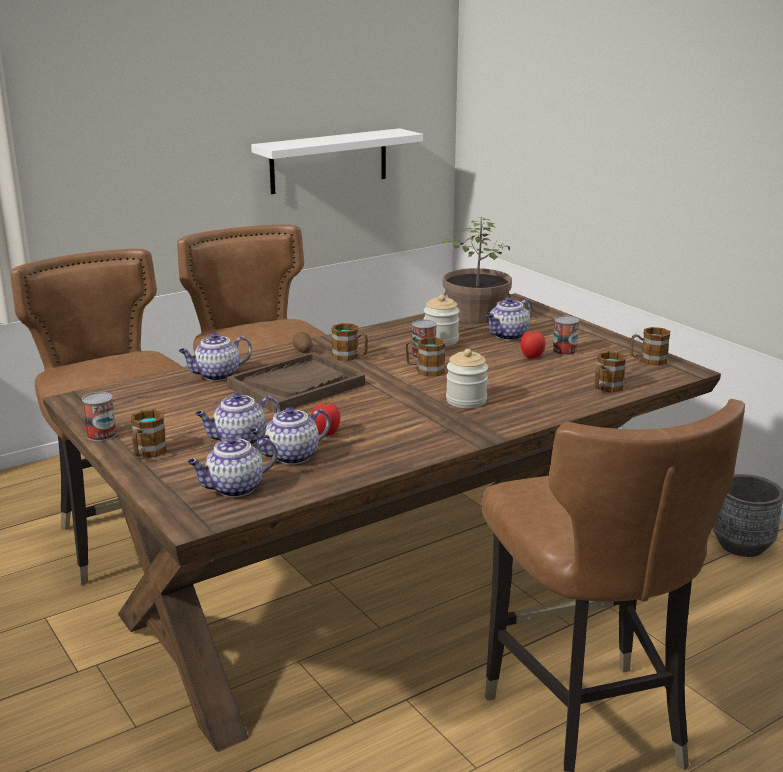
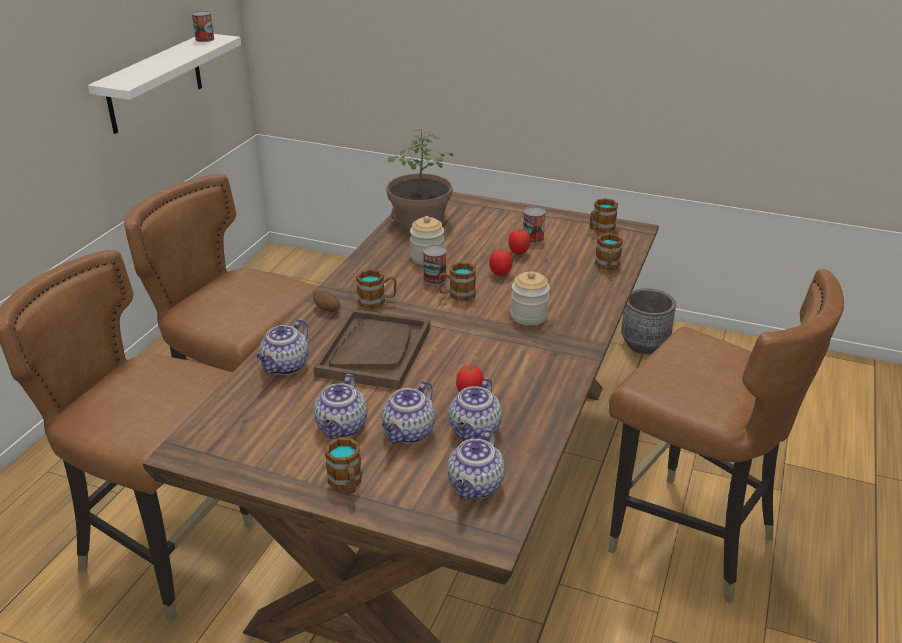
camera: 35 degrees left, 10 degrees up
can [82,392,117,441] -> can moved to [191,11,214,42]
teapot [486,297,532,340] -> teapot moved to [314,374,367,439]
none -> tomato [489,249,513,276]

